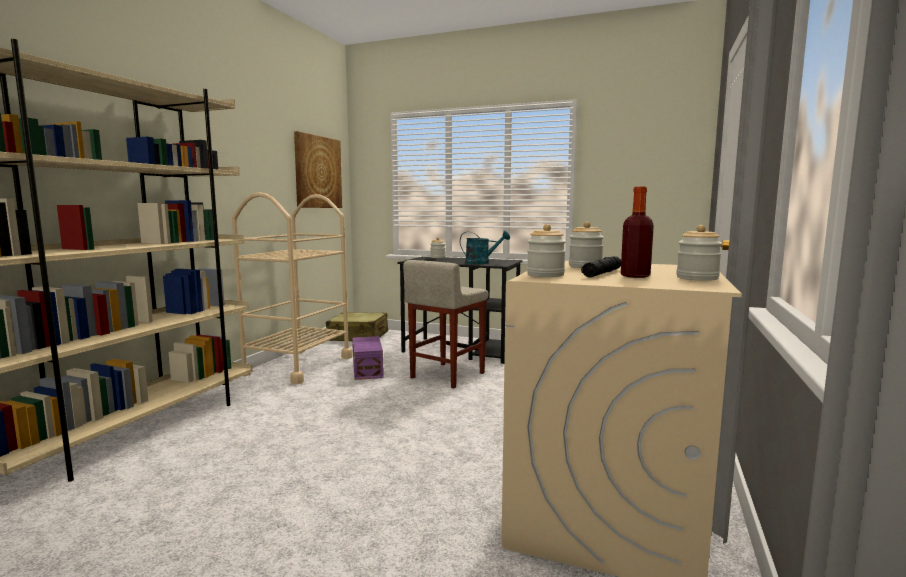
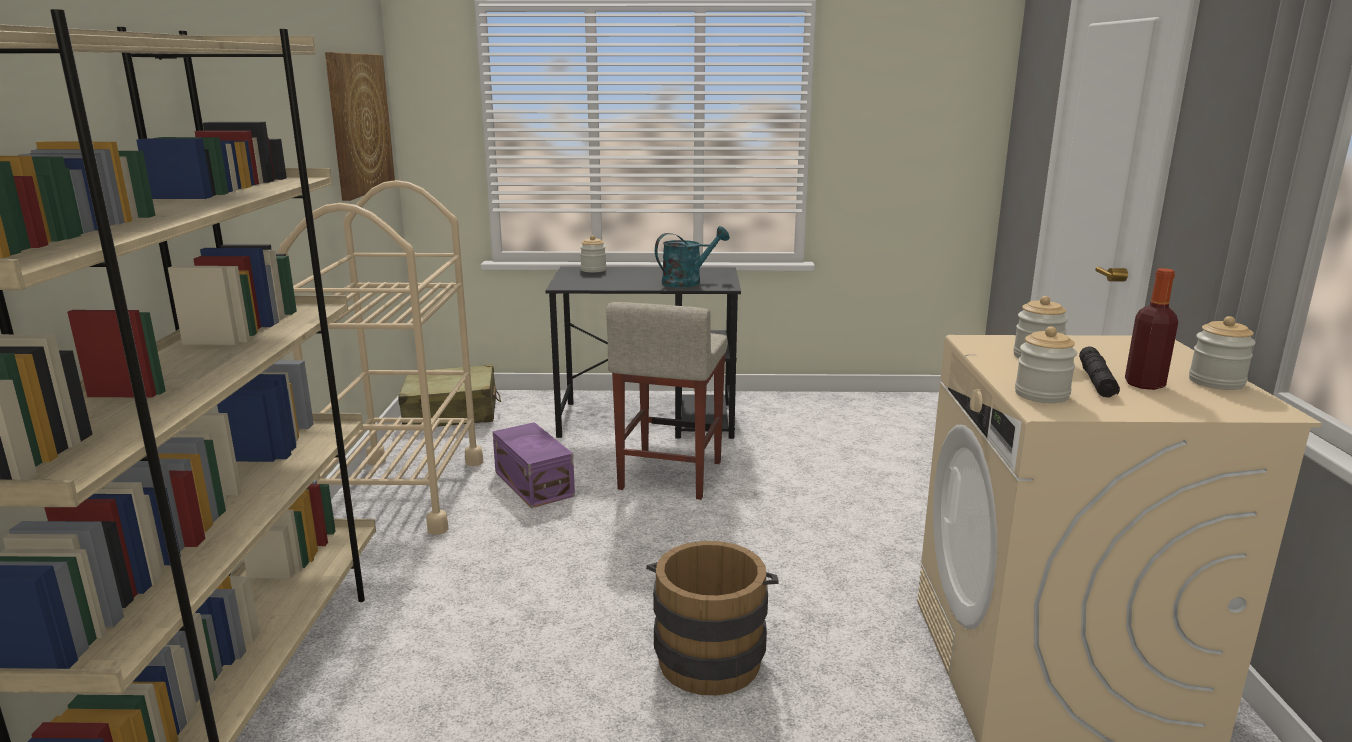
camera: 20 degrees left, 10 degrees up
none -> brown bucket [646,541,779,695]

